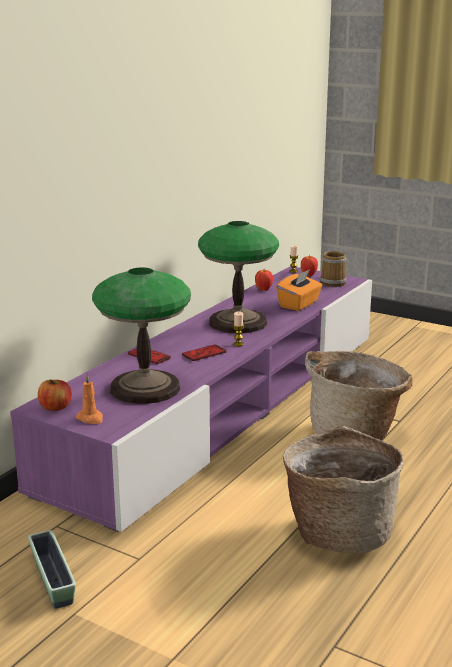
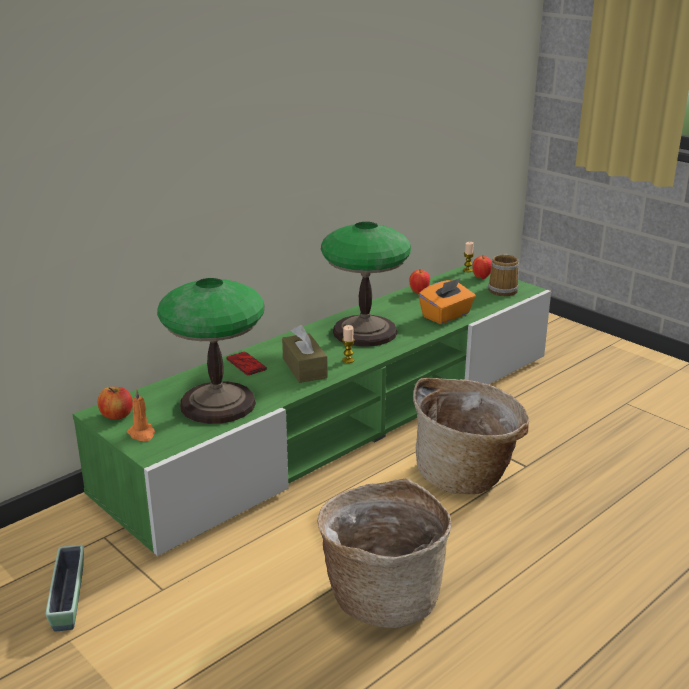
camera: 15 degrees right, 5 degrees up
purple tv stand [10,266,372,532] -> green tv stand [72,264,551,556]
phone [182,345,227,361] -> brown tissue box [282,325,328,383]

